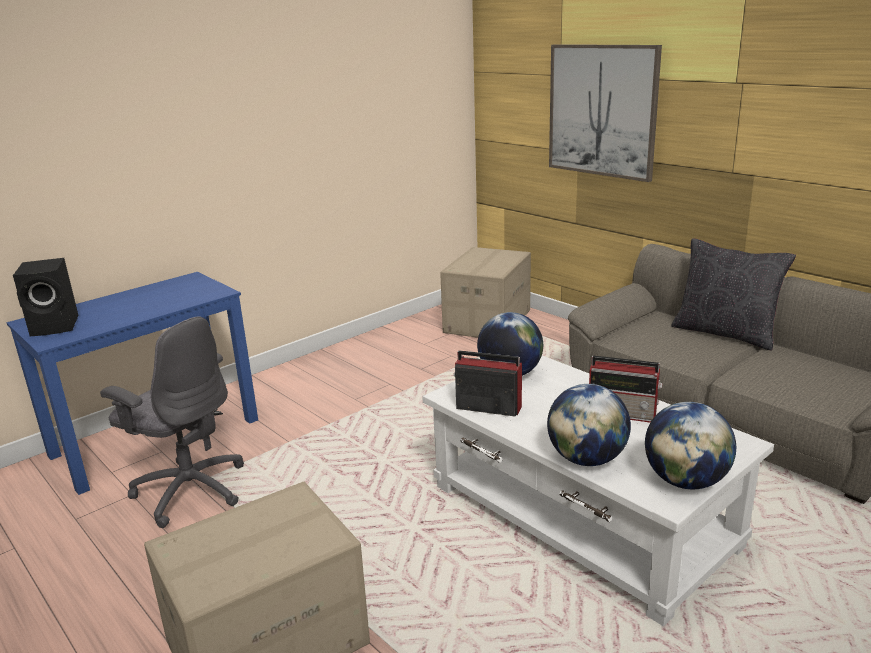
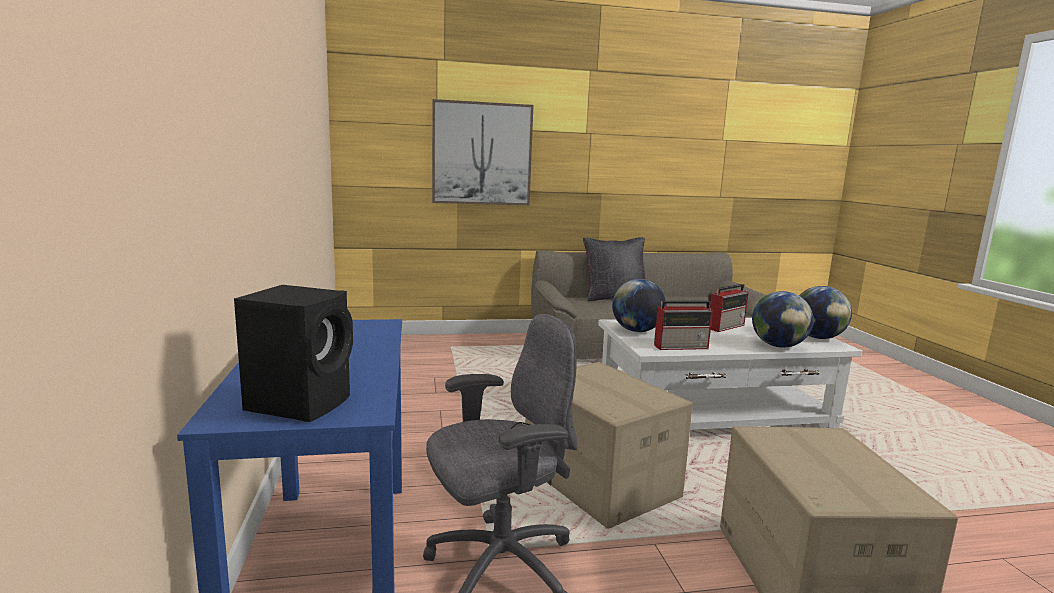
camera: 60 degrees left, 10 degrees down
cardboard box [440,247,531,338] -> cardboard box moved to [525,362,693,529]
radio [453,350,522,417] -> radio turned 150 degrees counterclockwise [654,301,713,350]

